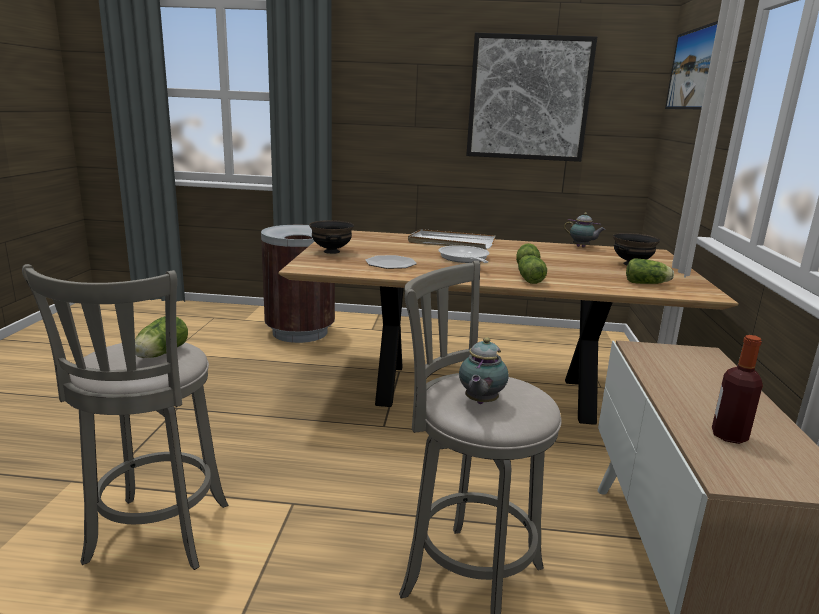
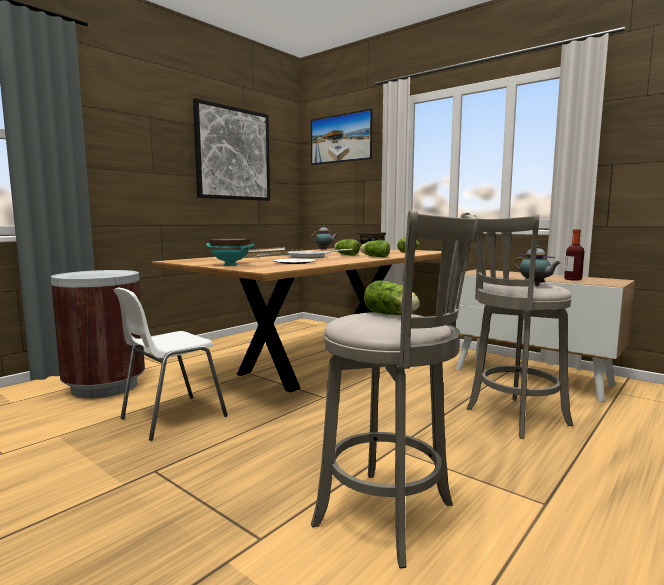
camera: 55 degrees left, 10 degrees down
black bowl [309,220,354,254] -> turquoise bowl [206,238,254,266]
none -> white chair [114,288,228,441]

